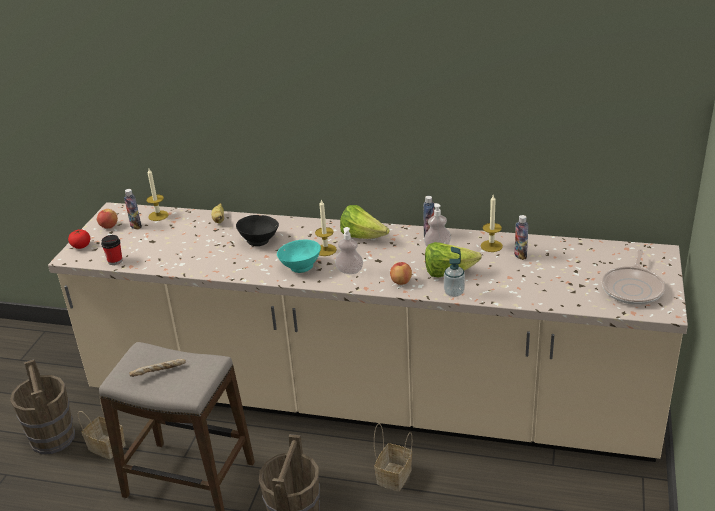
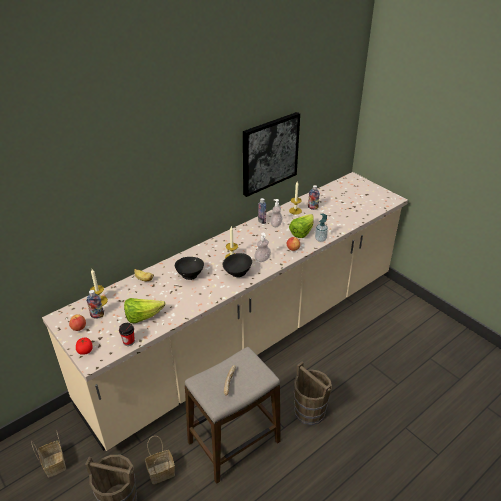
camera: 55 degrees left, 5 degrees up
turquoise bowl [277,240,321,273] -> black bowl [222,253,252,277]
lettuce [340,205,389,239] -> lettuce moved to [124,298,165,323]
basket [374,423,412,491] -> basket moved to [31,433,66,478]
frying pan [602,249,665,305] -> none
none -> picture [243,112,300,197]

